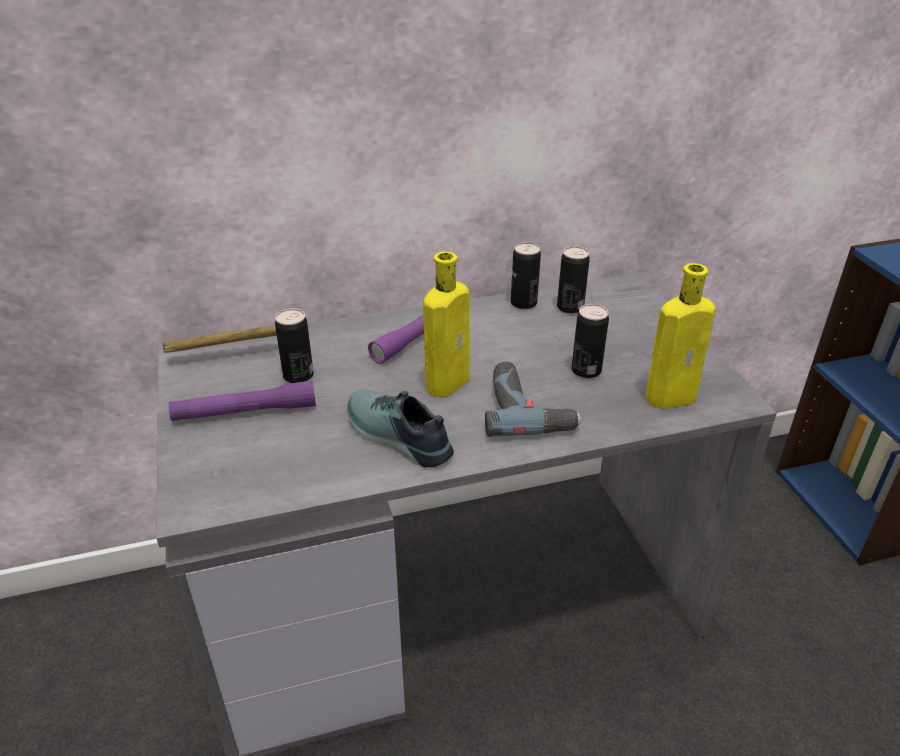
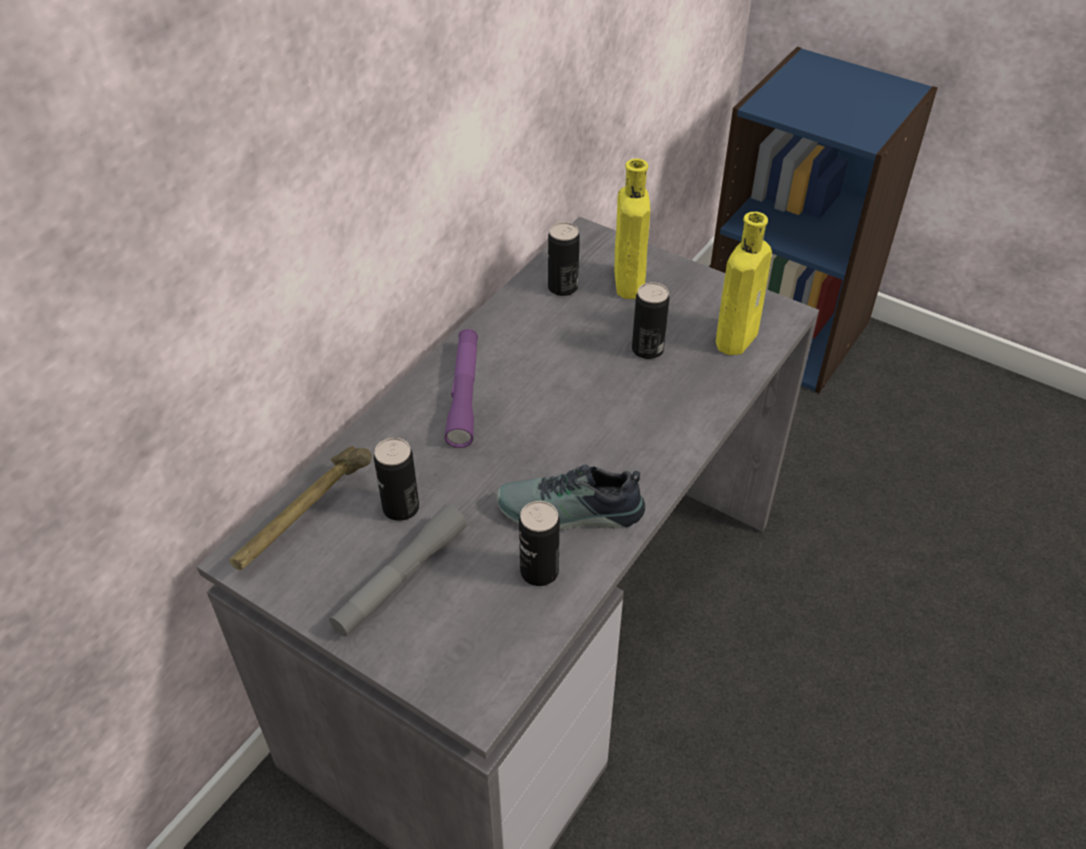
camera: 40 degrees left, 10 degrees up
purple flashlight [169,380,316,421] -> grey flashlight [329,505,467,636]
yellow bottle [423,252,470,397] -> yellow bottle moved to [614,159,650,299]
power drill [485,362,583,437] -> none
can [511,242,541,309] -> can moved to [519,501,560,586]

